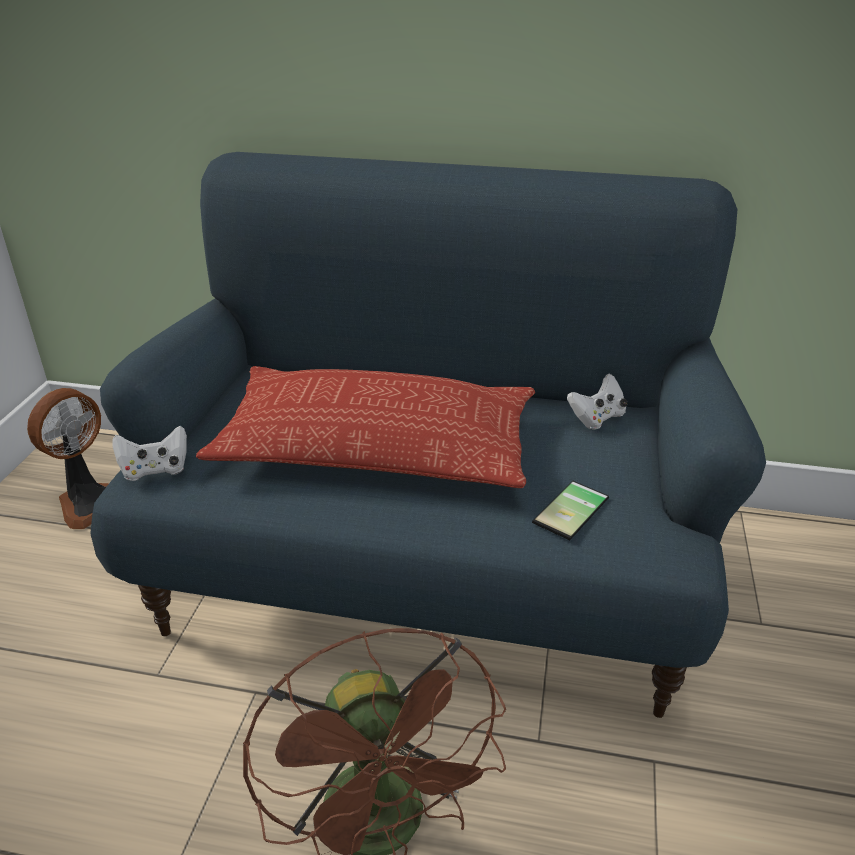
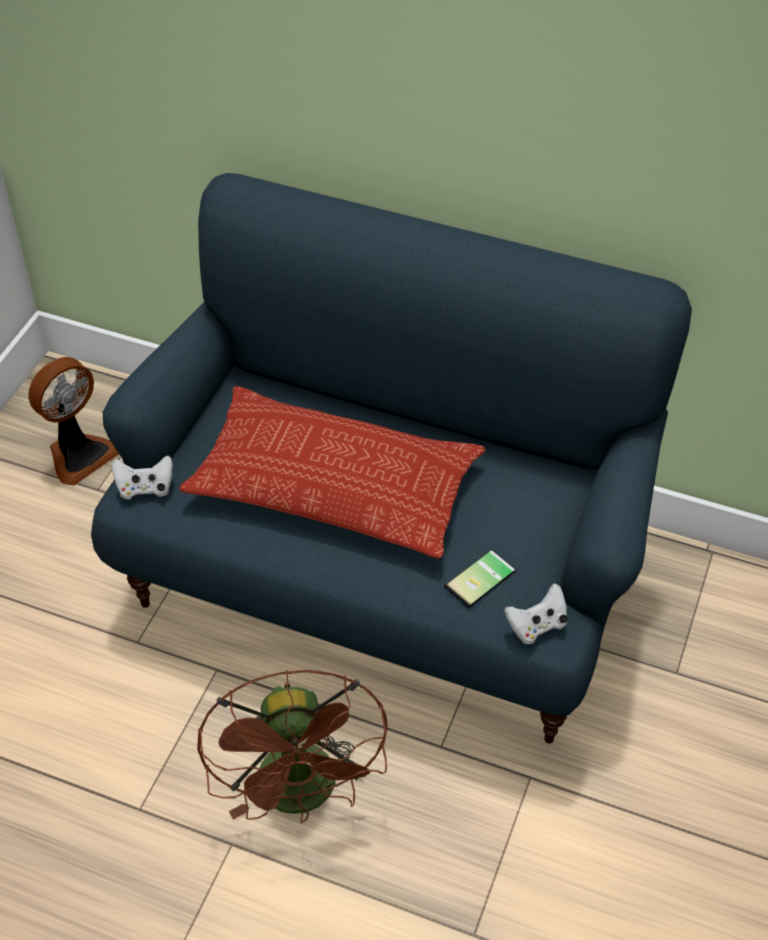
camera: 10 degrees right, 15 degrees up
white game controller [567,374,627,430] -> white game controller moved to [504,584,567,644]

